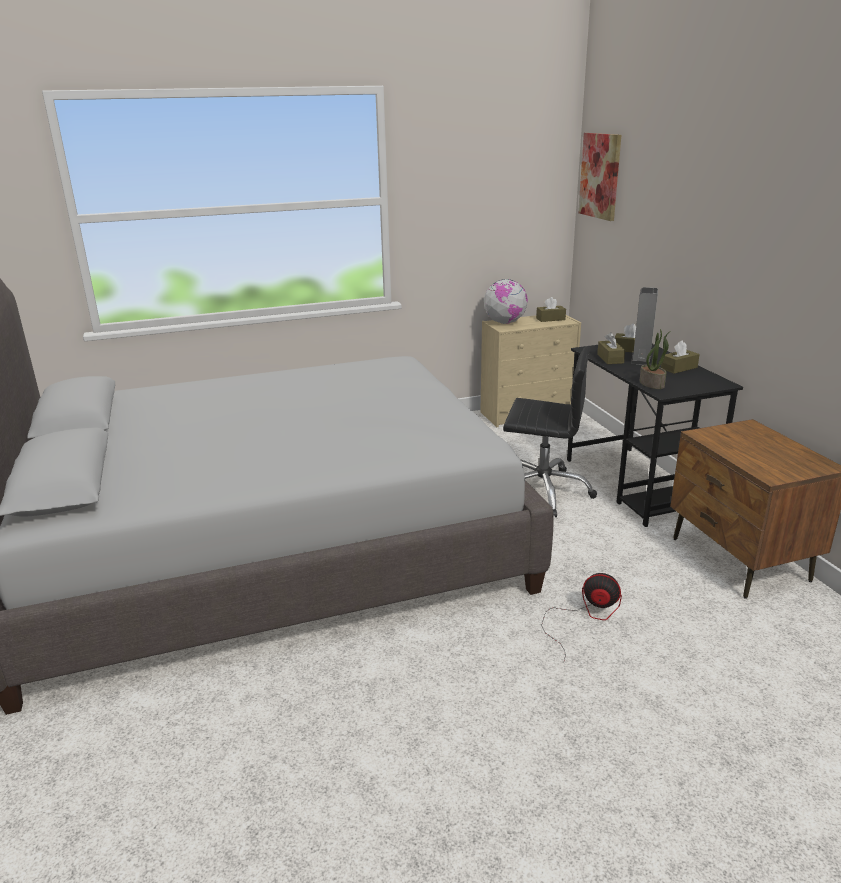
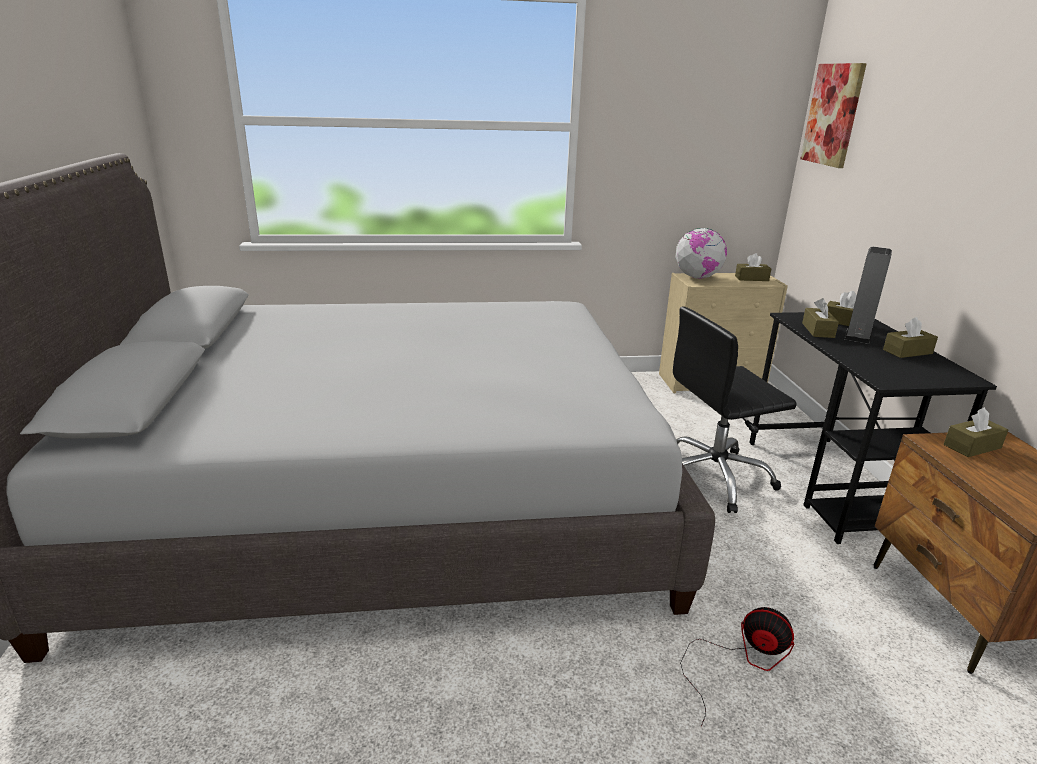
camera: 10 degrees right, 0 degrees up
black office chair [503,346,597,517] -> black office chair turned 135 degrees clockwise [673,307,797,513]
potted plant [639,329,671,389] -> none
none -> brown tissue box [944,407,1008,457]

